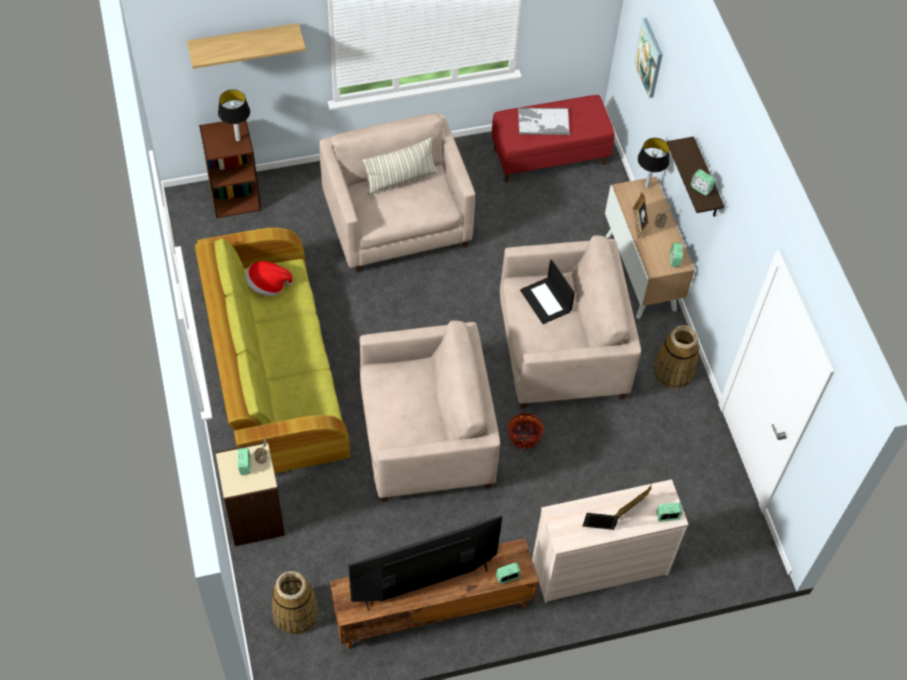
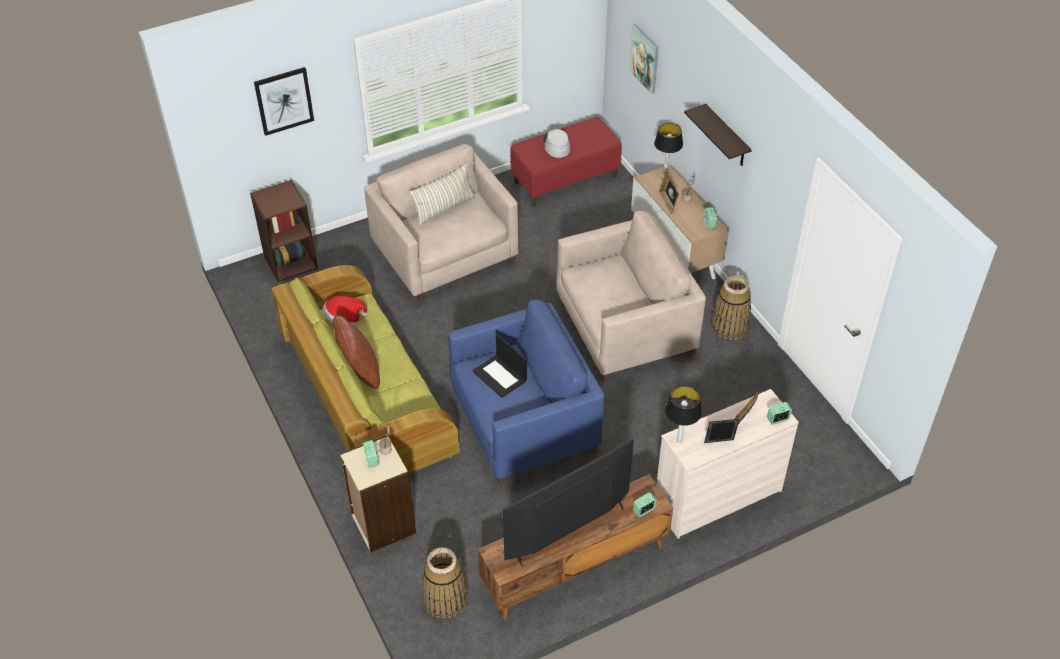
camera: 10 degrees left, 10 degrees down
shelf [187,23,306,69] -> picture [254,67,314,136]
table lamp [218,89,250,141] -> table lamp moved to [665,386,702,443]
beige armchair [360,320,500,502] -> blue armchair [448,299,604,485]
basket [507,413,544,449] -> none
tray [518,108,570,135] -> grey hat [543,129,571,158]
laptop [520,259,575,324] -> laptop moved to [473,334,527,398]
alarm clock [690,169,715,196] -> none
none -> brown pillow [333,315,380,389]

